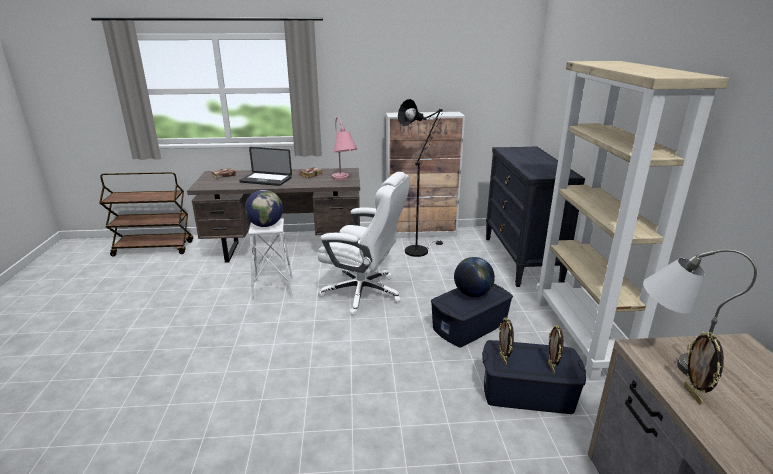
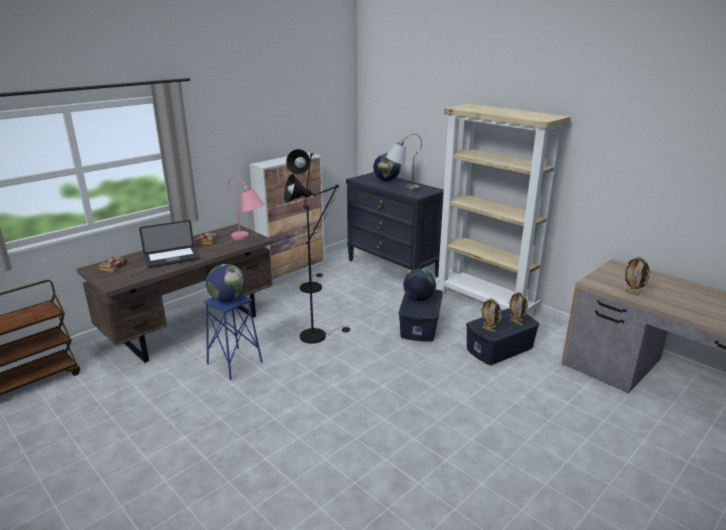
camera: 40 degrees left, 0 degrees up
white stool [248,218,293,300] -> blue stool [203,295,263,380]
white office chair [318,172,410,316] -> black floor lamp [284,174,352,344]
grey table lamp [643,249,757,375] -> grey table lamp moved to [386,134,422,191]
none -> globe [373,153,401,181]

